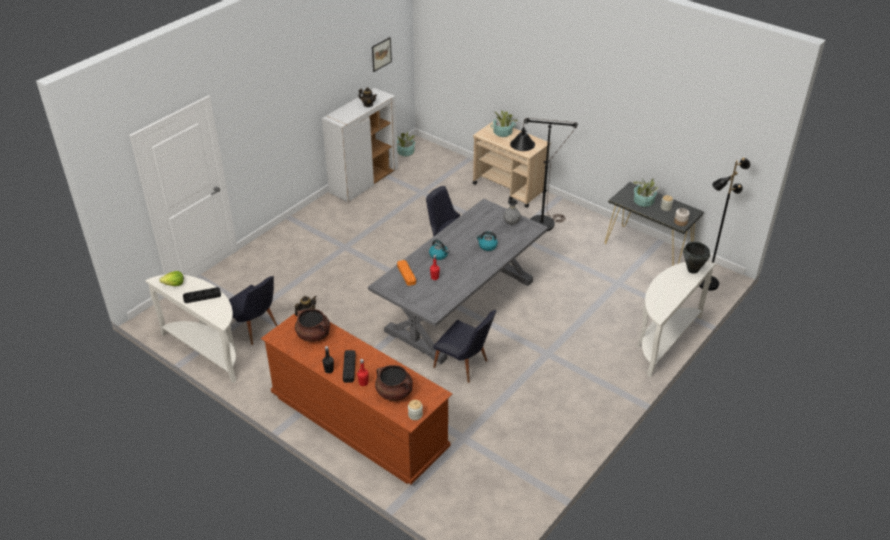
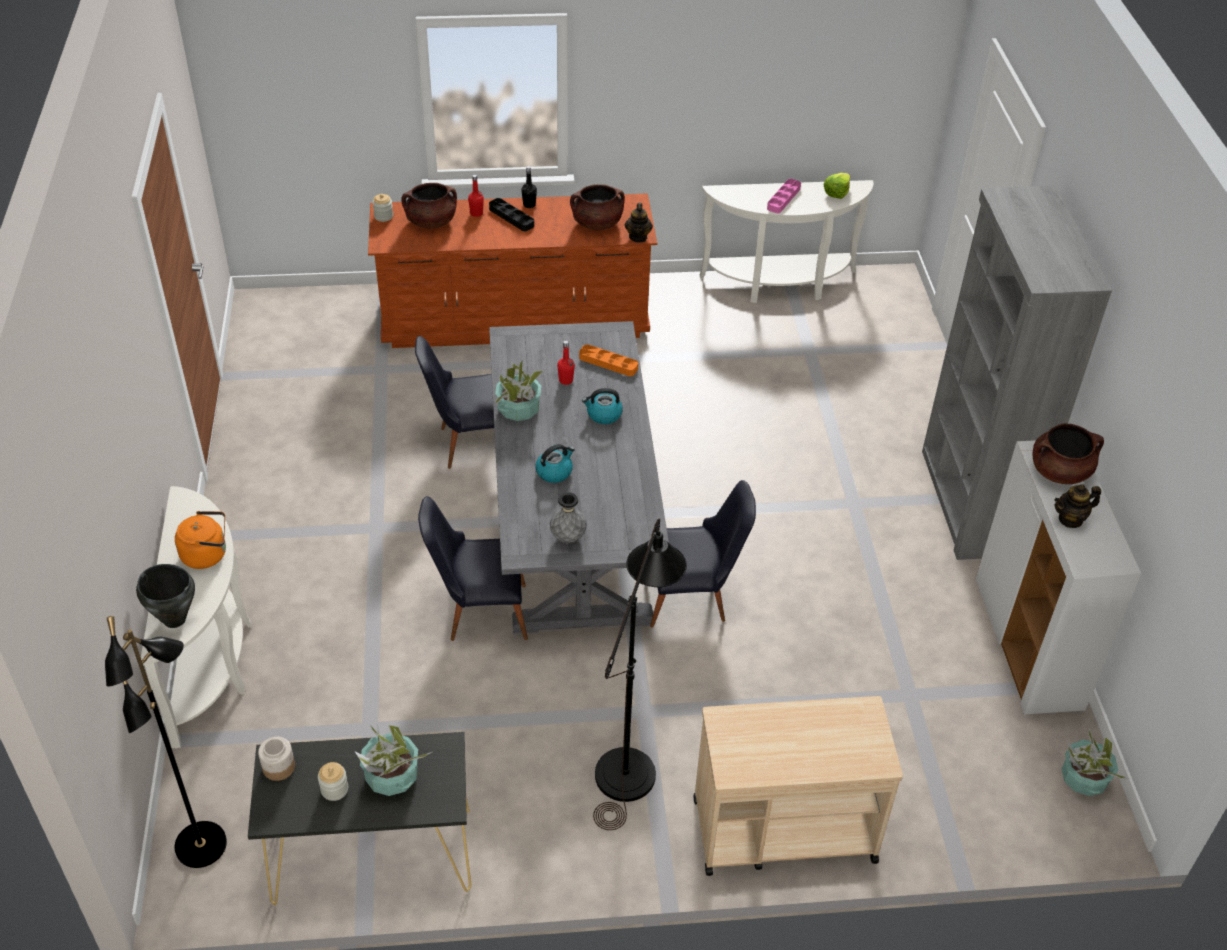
camera: 135 degrees right, 5 degrees up
black tray [183,287,221,303] -> pink tray [767,179,801,213]
black chair [229,276,278,345] -> black chair moved to [418,496,528,641]
picture [372,37,392,72] -> none
potted plant [490,110,519,137] -> potted plant moved to [495,359,542,421]
none -> orange kettle [175,511,226,569]
none -> grey bookcase [922,186,1112,560]
none -> brown cooking pot [1033,423,1104,484]

